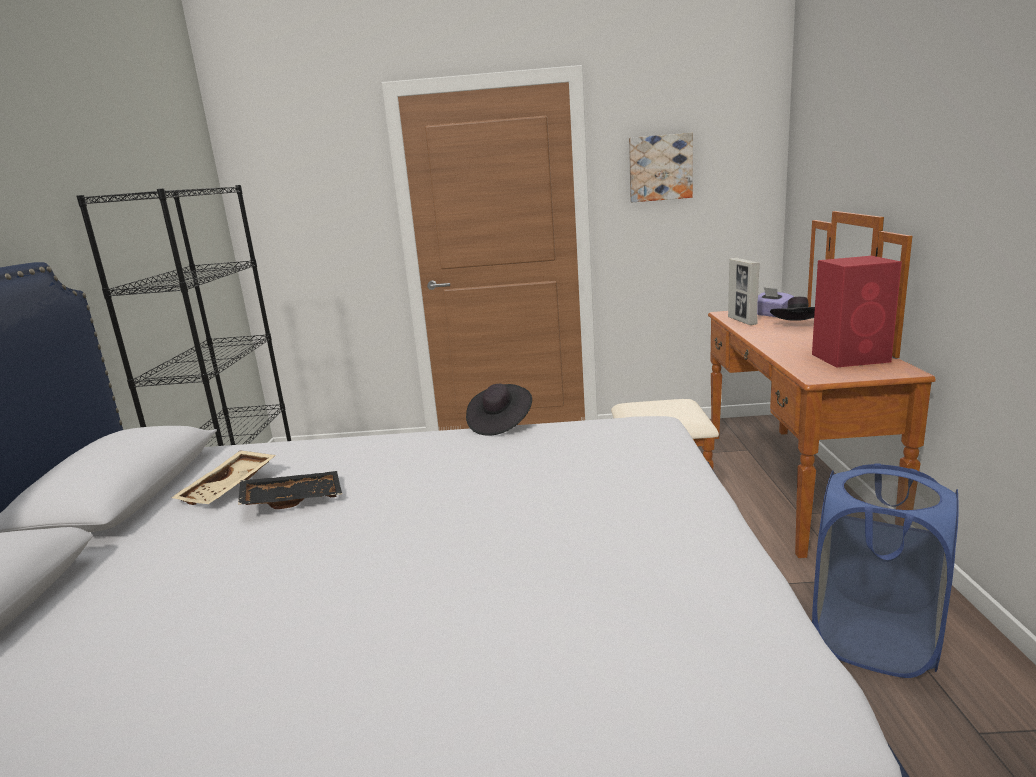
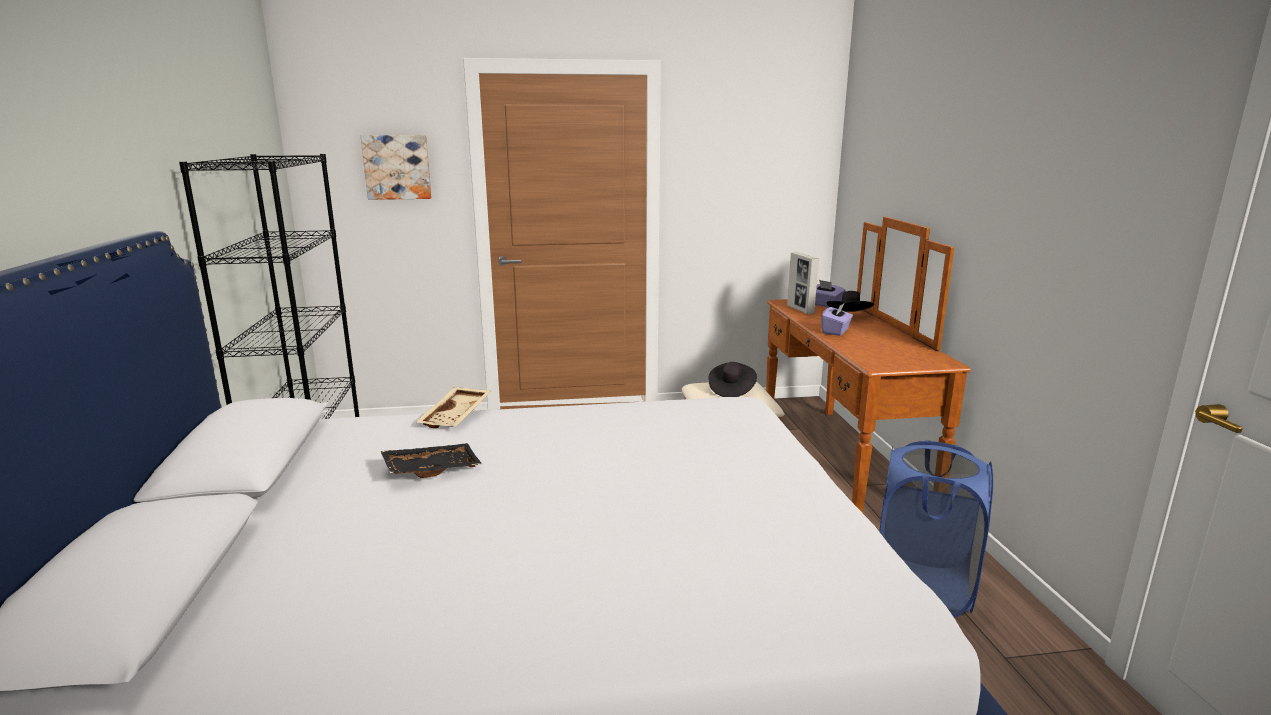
camera: 10 degrees left, 0 degrees up
beige tray [171,451,276,505] -> beige tray moved to [416,387,491,428]
black hat [466,384,532,436] -> black hat moved to [708,362,757,397]
picture [629,133,693,202] -> picture moved to [361,135,432,200]
red speaker [812,256,902,368] -> none
none -> purple tissue box [821,303,853,336]

